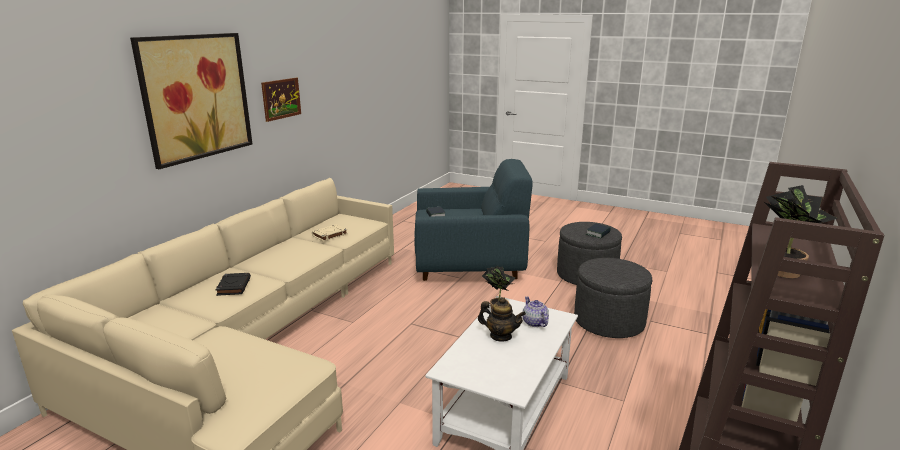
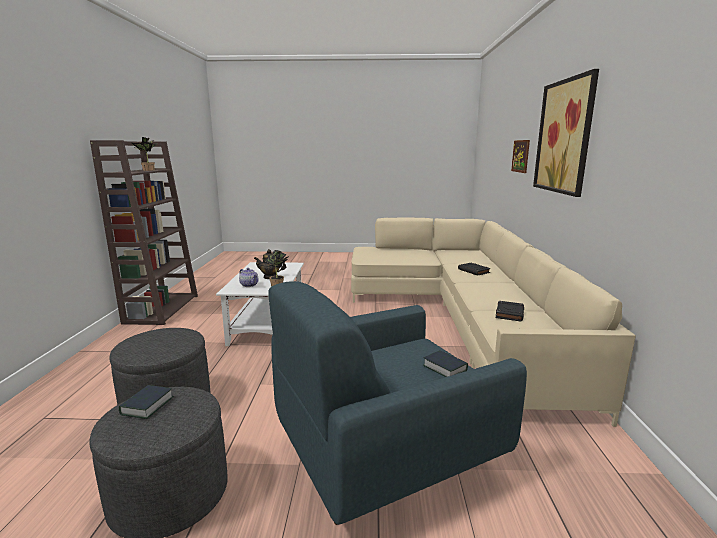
camera: 155 degrees right, 5 degrees down
picture [261,78,301,122] -> picture moved to [511,140,530,173]
beige book [312,224,348,241] -> black book [496,301,524,321]

